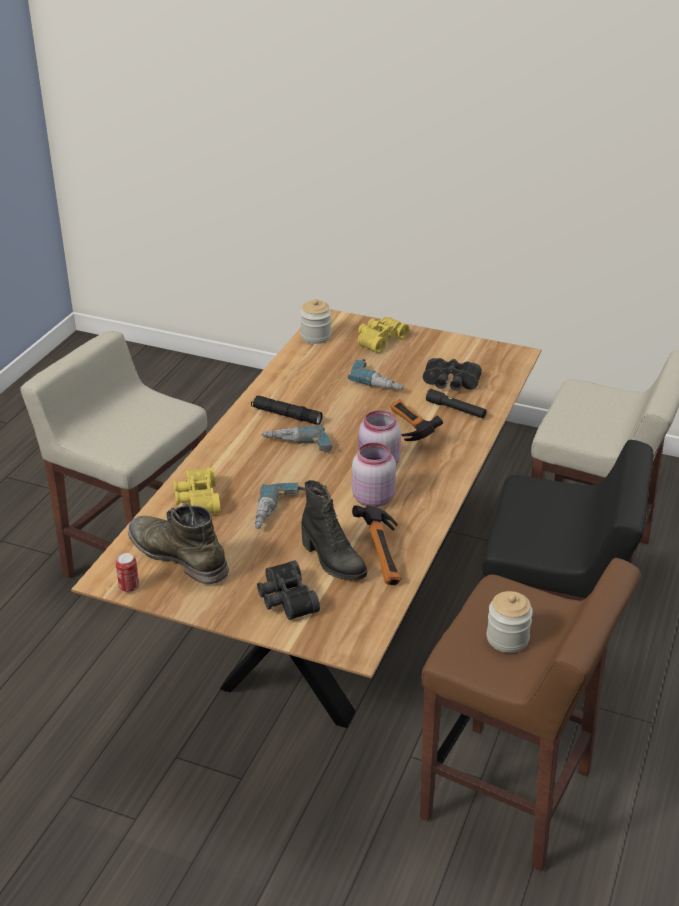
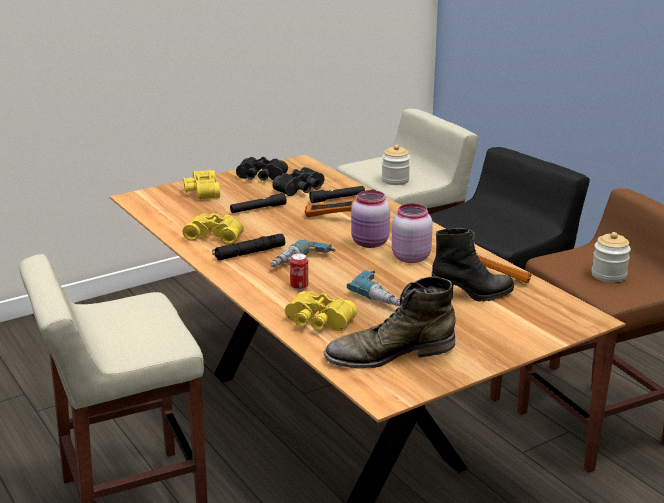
camera: 55 degrees left, 10 degrees down
can [116,553,139,593] -> can moved to [290,253,308,290]
black binoculars [257,560,320,620] -> black binoculars moved to [236,157,288,181]
jar [300,299,331,344] -> jar moved to [382,145,410,185]
power drill [348,359,405,390] -> black flashlight [230,193,287,213]
none -> yellow binoculars [183,213,244,245]

